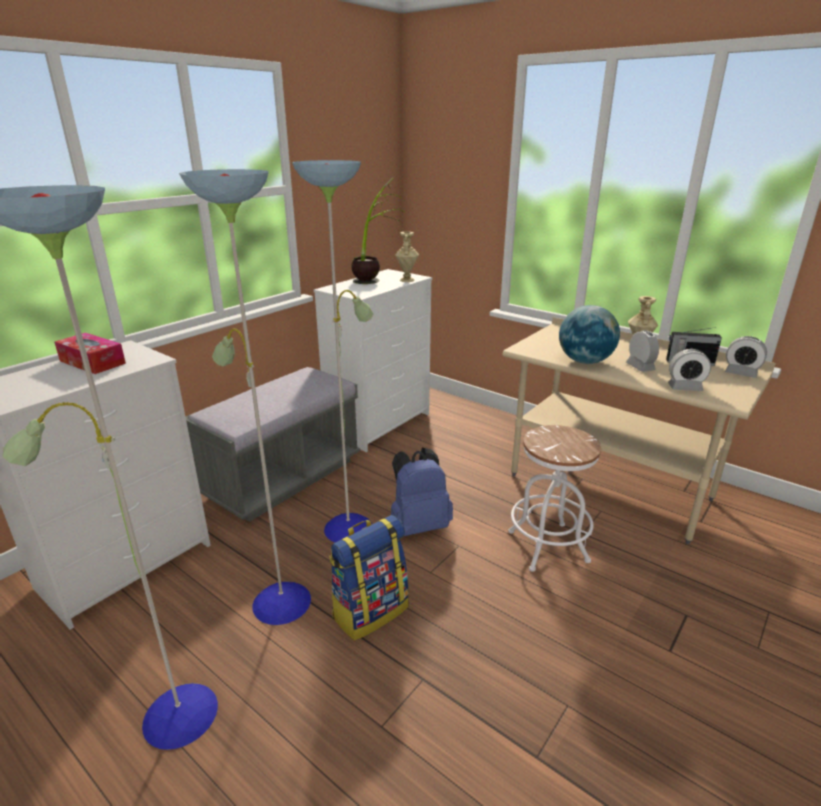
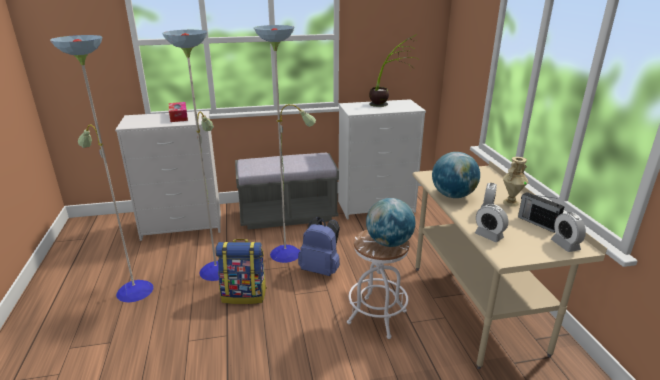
camera: 40 degrees right, 0 degrees up
beige vase [395,232,419,282] -> none
none -> globe [366,198,416,247]

